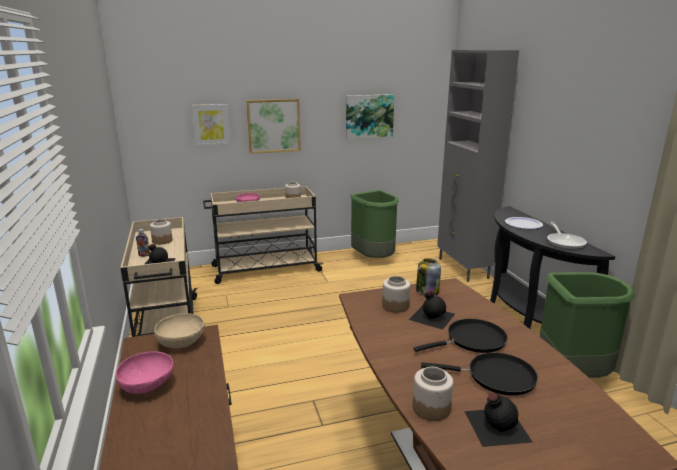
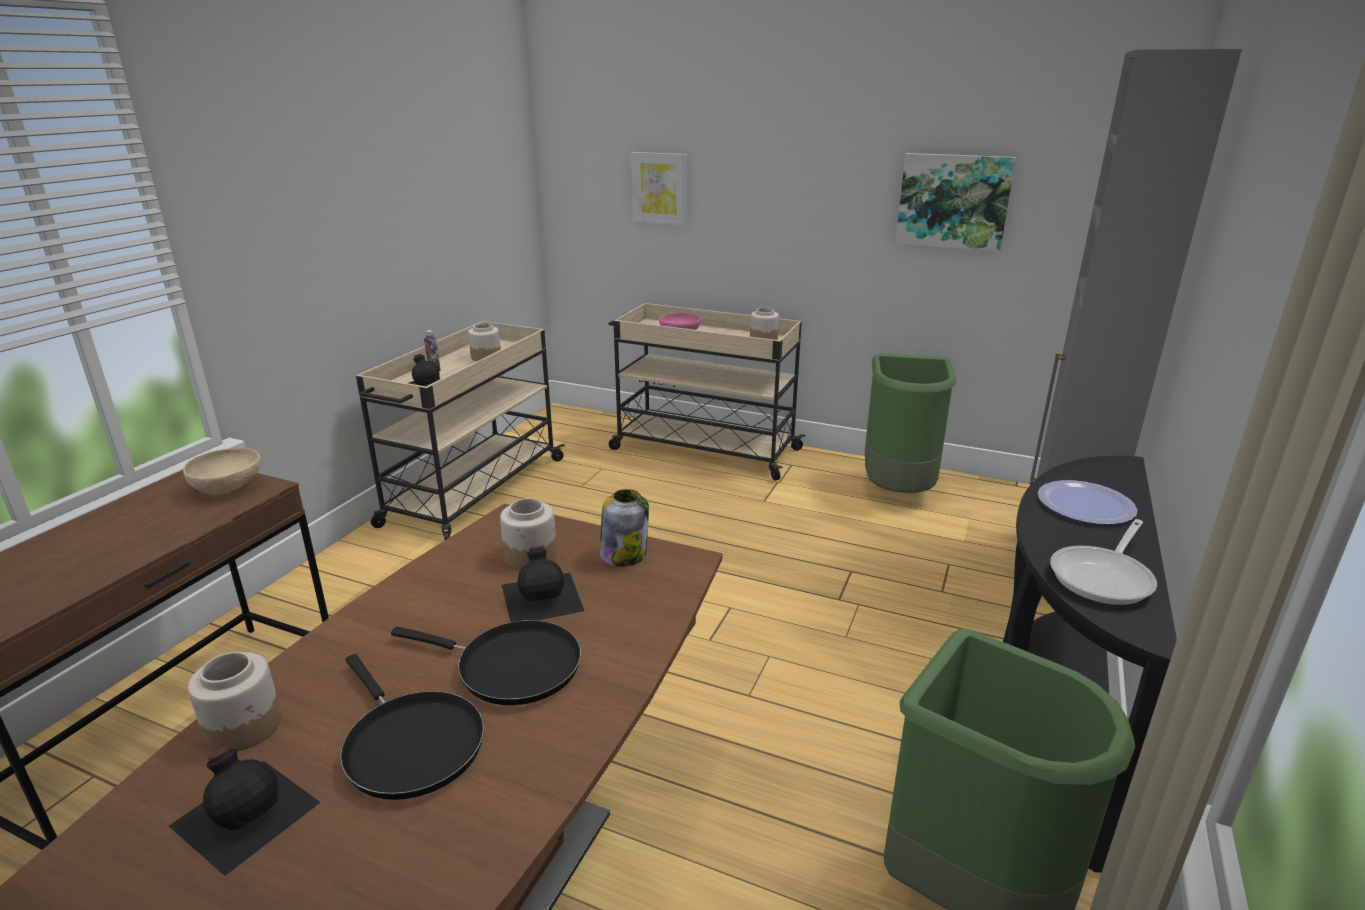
camera: 40 degrees right, 5 degrees up
pink bowl [115,352,173,394] -> none
picture [246,99,301,154] -> none

